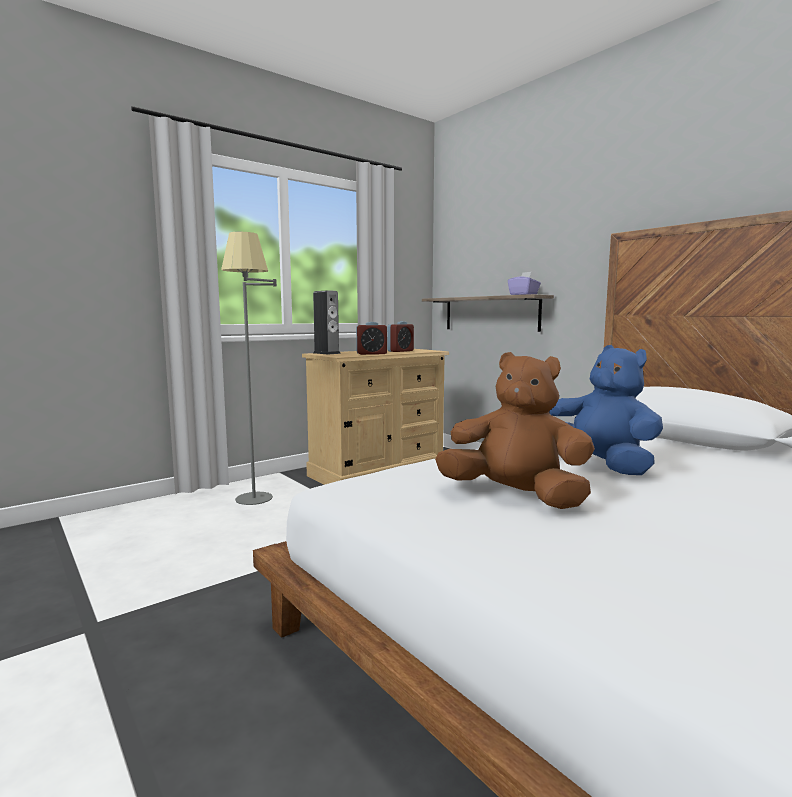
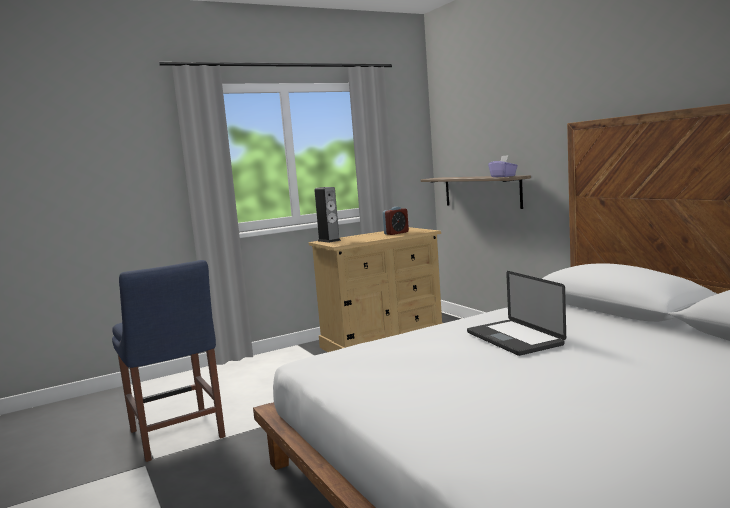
camera: 10 degrees right, 0 degrees up
grey floor lamp [221,232,277,505] -> none
alarm clock [356,322,387,355] -> none
brown plush toy [435,352,595,509] -> none
blue plush toy [549,345,663,475] -> laptop [467,271,566,356]
none -> blue chair [112,260,226,462]

